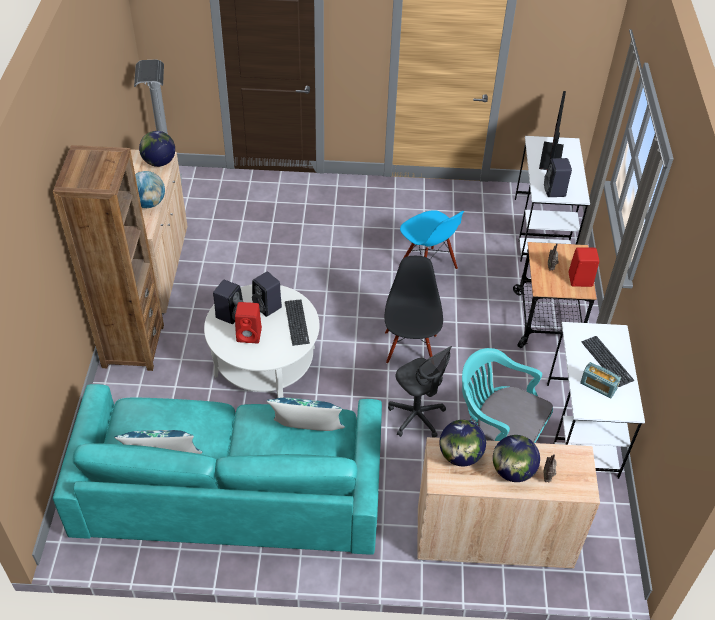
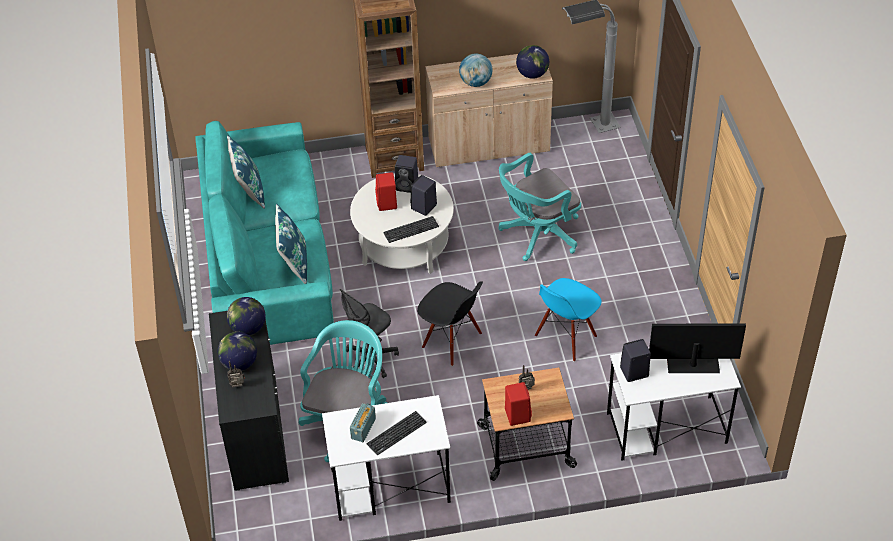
camera: 80 degrees right, 0 degrees up
black chair [385,256,443,364] -> black chair turned 45 degrees clockwise [417,281,483,366]
beige cabinet [417,437,600,569] -> black cabinet [209,311,289,491]
none -> turquoise office chair [498,153,581,261]

